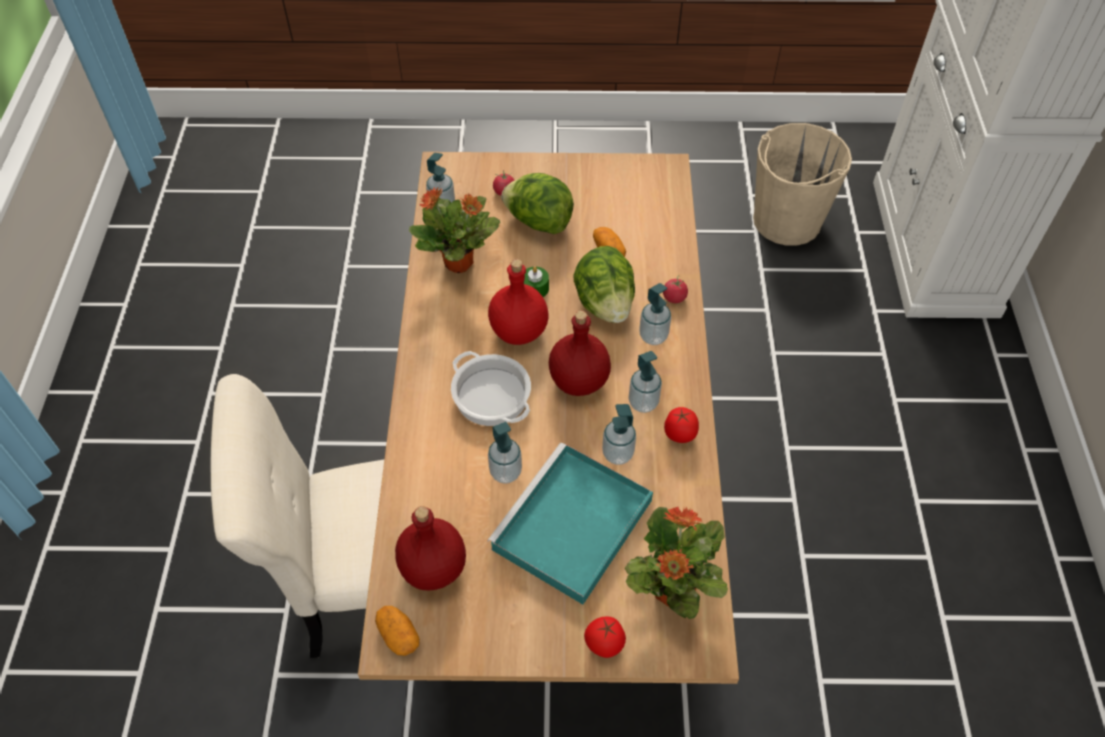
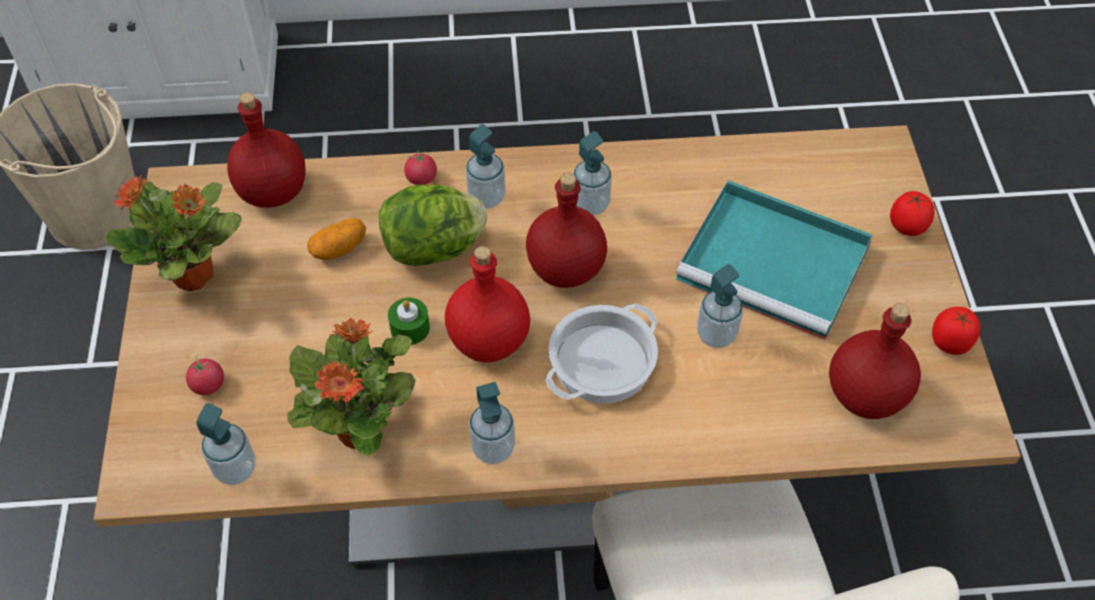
camera: 95 degrees left, 0 degrees up
potato [375,606,420,656] -> none
lettuce [501,173,574,234] -> none
soap dispenser [602,404,636,465] -> soap dispenser moved to [469,382,515,464]
potted plant [625,507,728,619] -> potted plant moved to [103,175,242,291]
tomato [664,407,699,443] -> tomato moved to [932,307,981,355]
none -> red bottle [227,93,306,208]

